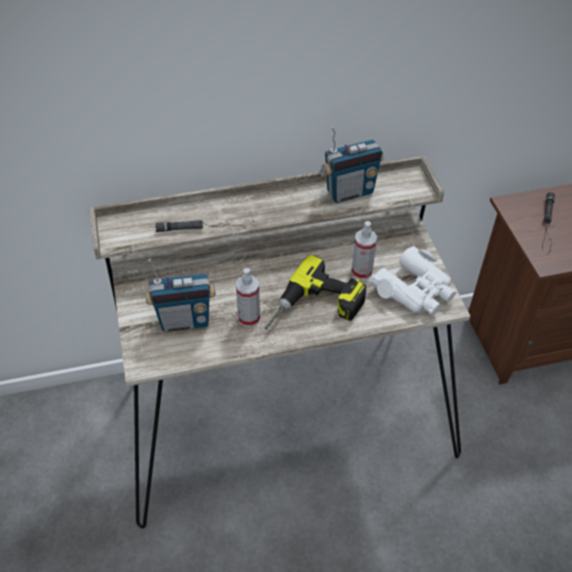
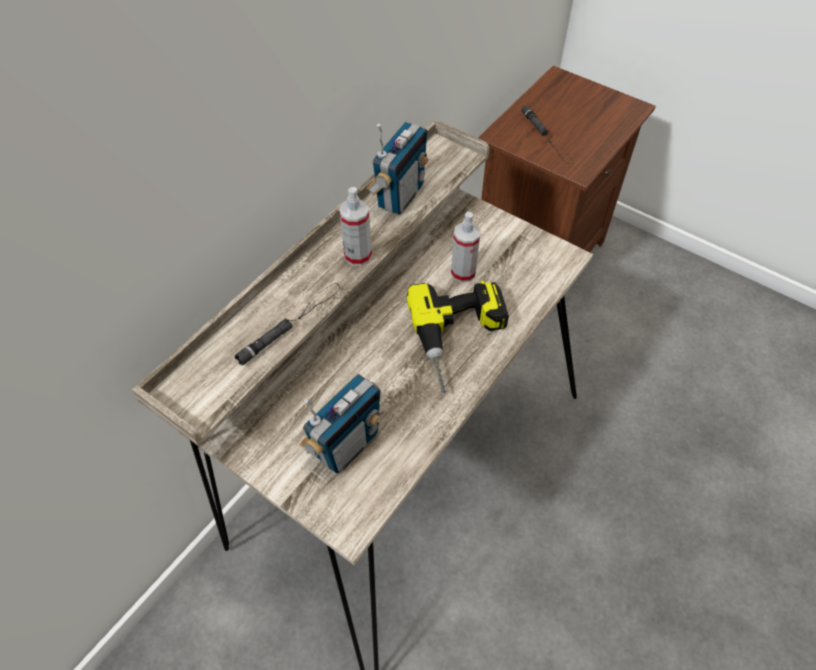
camera: 40 degrees left, 5 degrees up
spray bottle [236,268,260,327] -> spray bottle moved to [339,187,372,266]
white binoculars [371,246,456,315] -> none

